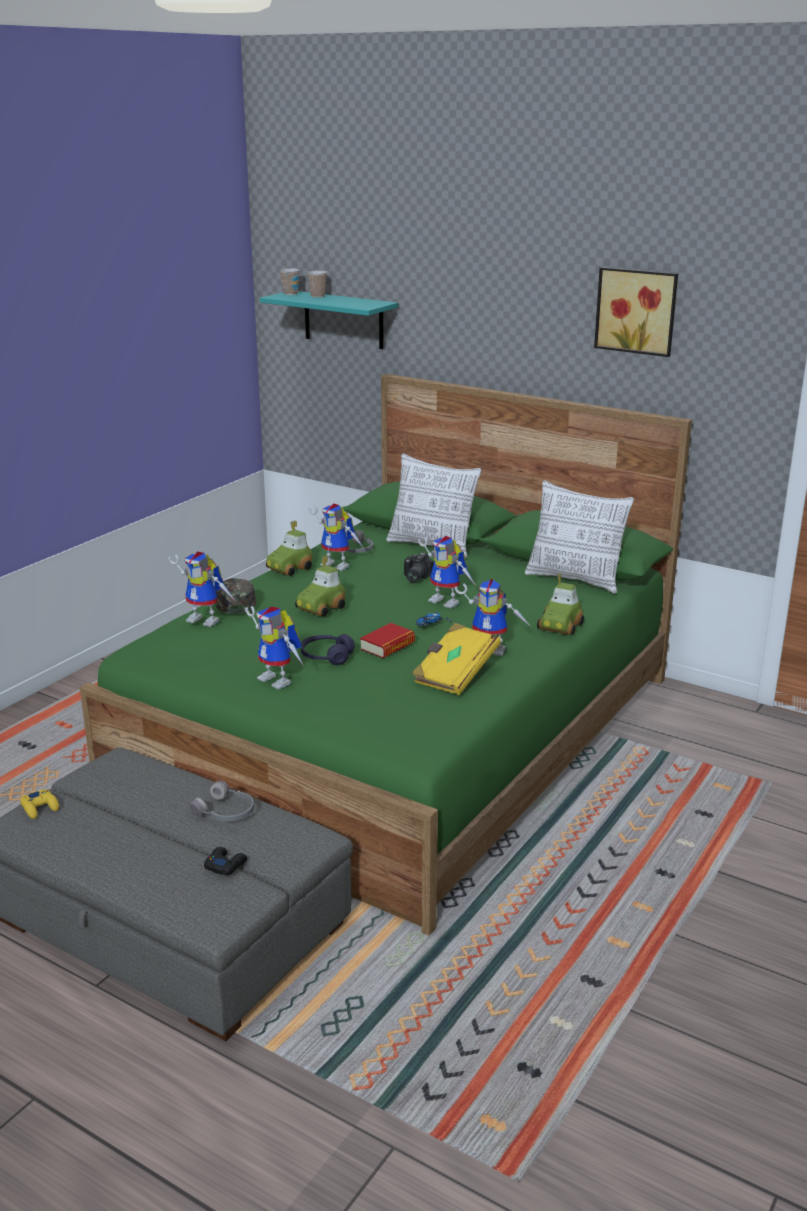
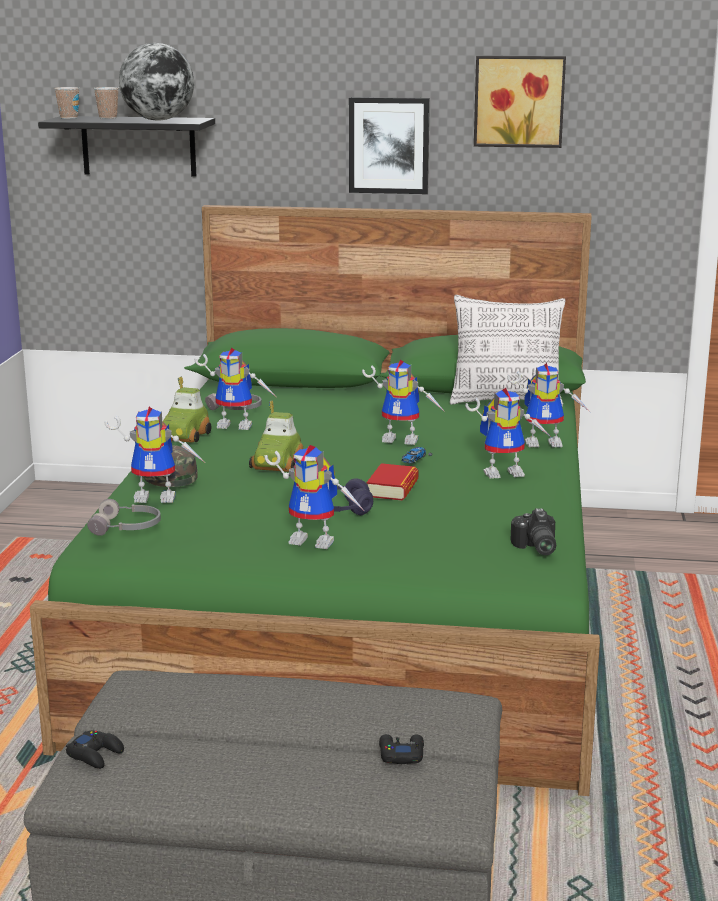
camera: 25 degrees left, 5 degrees down
yellow game controller [20,789,59,819] -> black game controller [66,731,124,769]
grey headphones [189,781,254,821] -> grey headphones moved to [87,499,161,536]
turquoise shelf [260,291,398,349] -> black shelf [38,116,215,177]
pillow [386,453,481,558] -> none
camera [404,553,434,582] -> camera moved to [510,508,556,555]
yellow book [412,623,501,695] -> none
toy car [537,573,584,635] -> toy robot [507,363,590,447]
none -> globe [119,43,194,120]
none -> picture [349,97,430,194]

